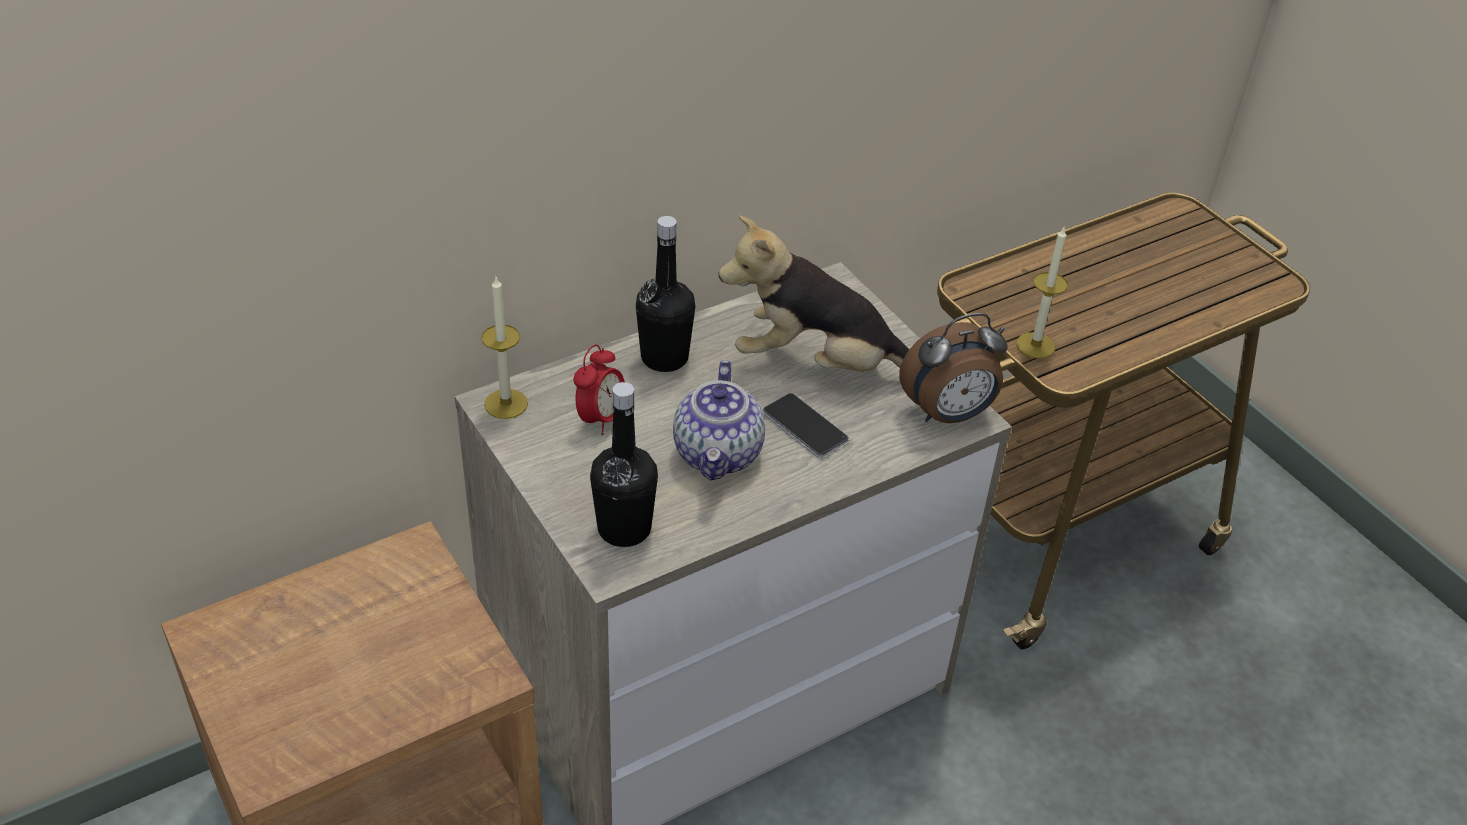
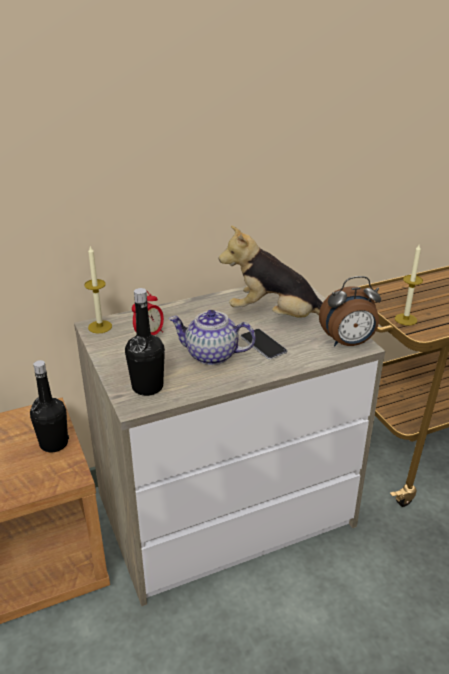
camera: 10 degrees right, 10 degrees down
black bottle [636,216,696,372] -> black bottle moved to [30,360,69,452]
teapot [673,360,765,481] -> teapot turned 90 degrees clockwise [169,310,256,365]

